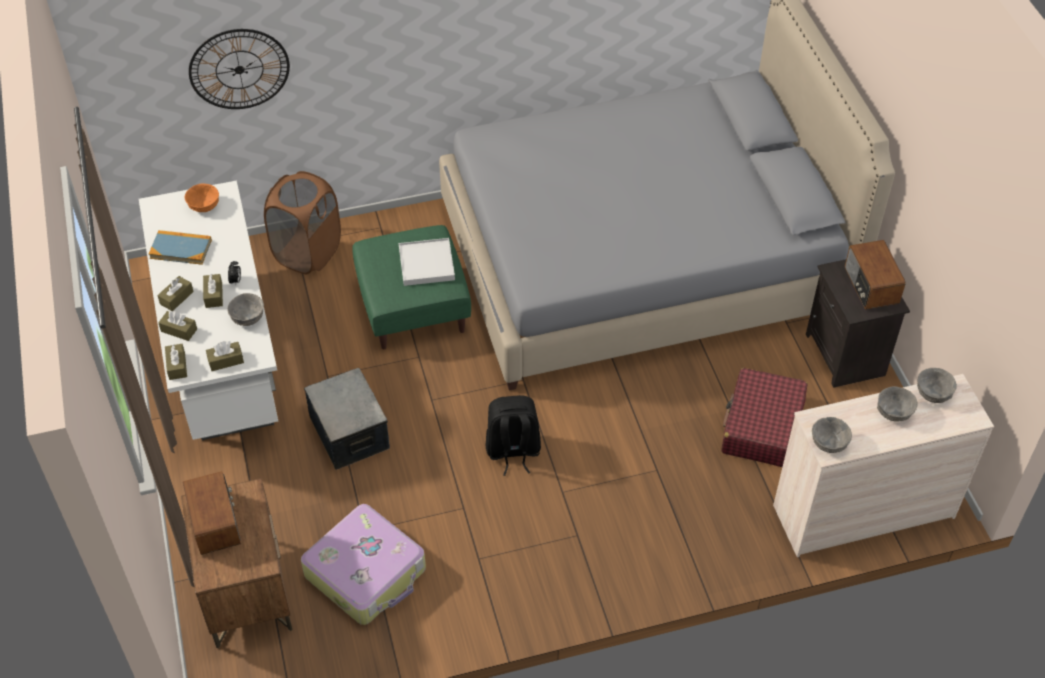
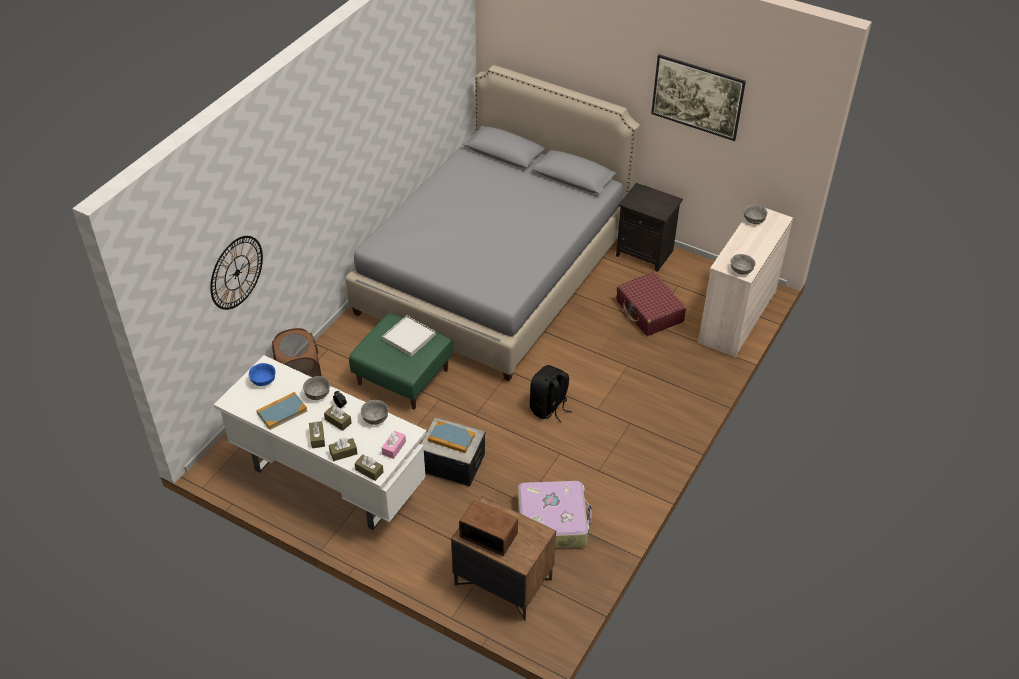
camera: 45 degrees left, 5 degrees down
orange bowl [184,183,219,212] -> blue bowl [249,363,276,386]
brown tissue box [206,341,244,371] -> pink tissue box [382,431,406,459]
radio [845,240,906,309] -> none
grey bowl [877,386,918,421] -> grey bowl moved to [303,376,330,400]
none -> book [428,421,475,453]
none -> picture [651,54,746,141]

